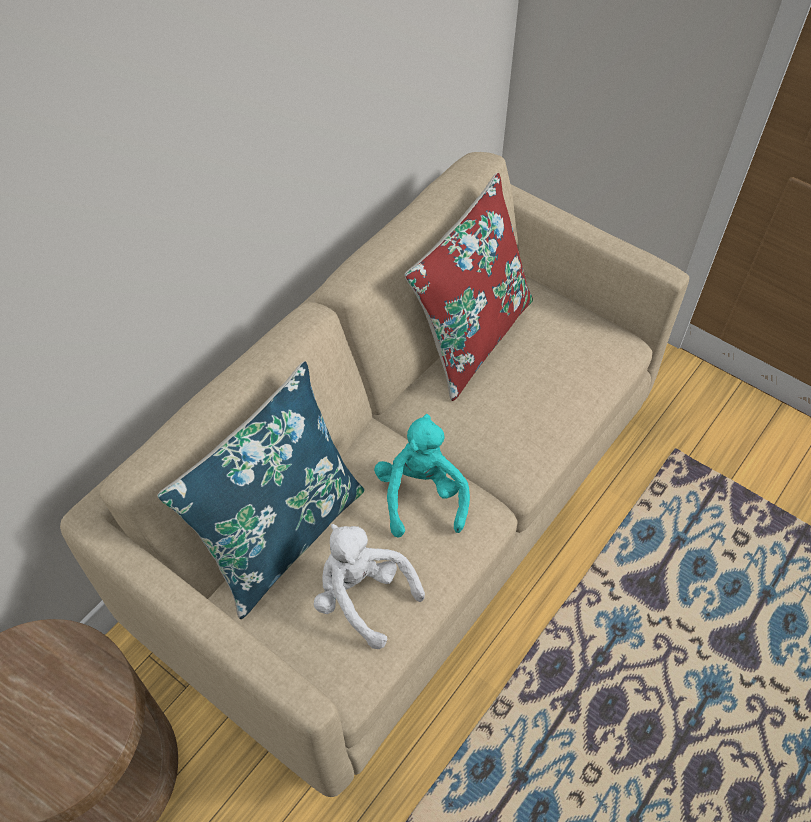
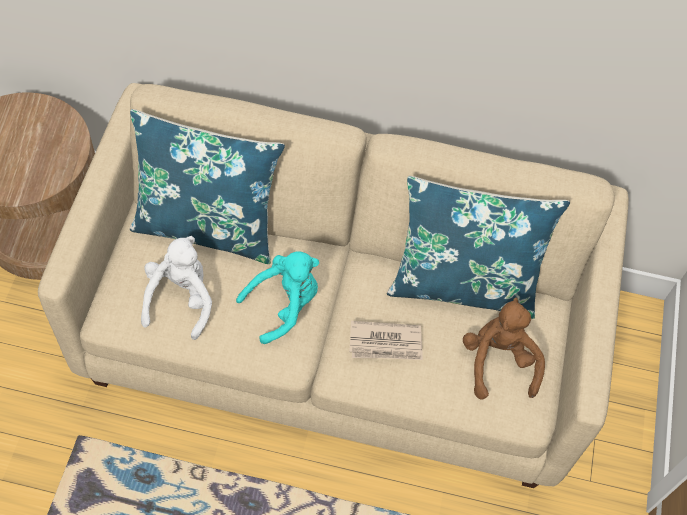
camera: 60 degrees right, 5 degrees up
red pillow [404,173,533,401] -> blue pillow [387,176,570,319]
none -> newspaper [349,321,423,360]
none -> brown plush toy [463,297,545,400]

